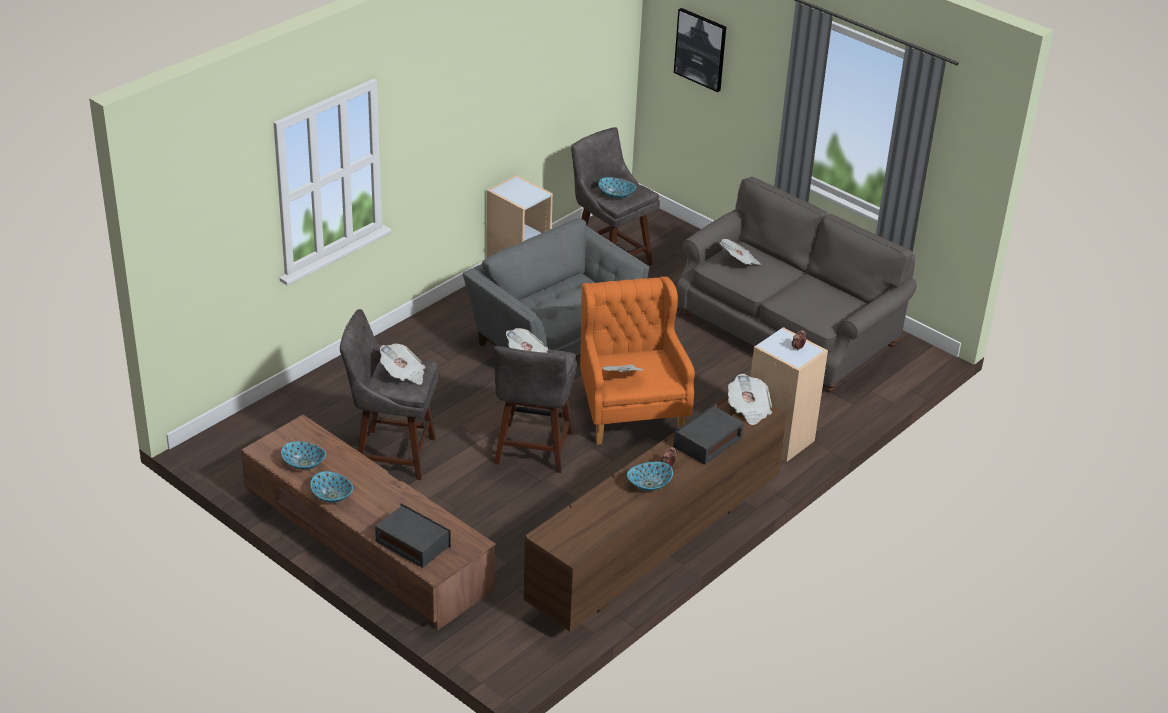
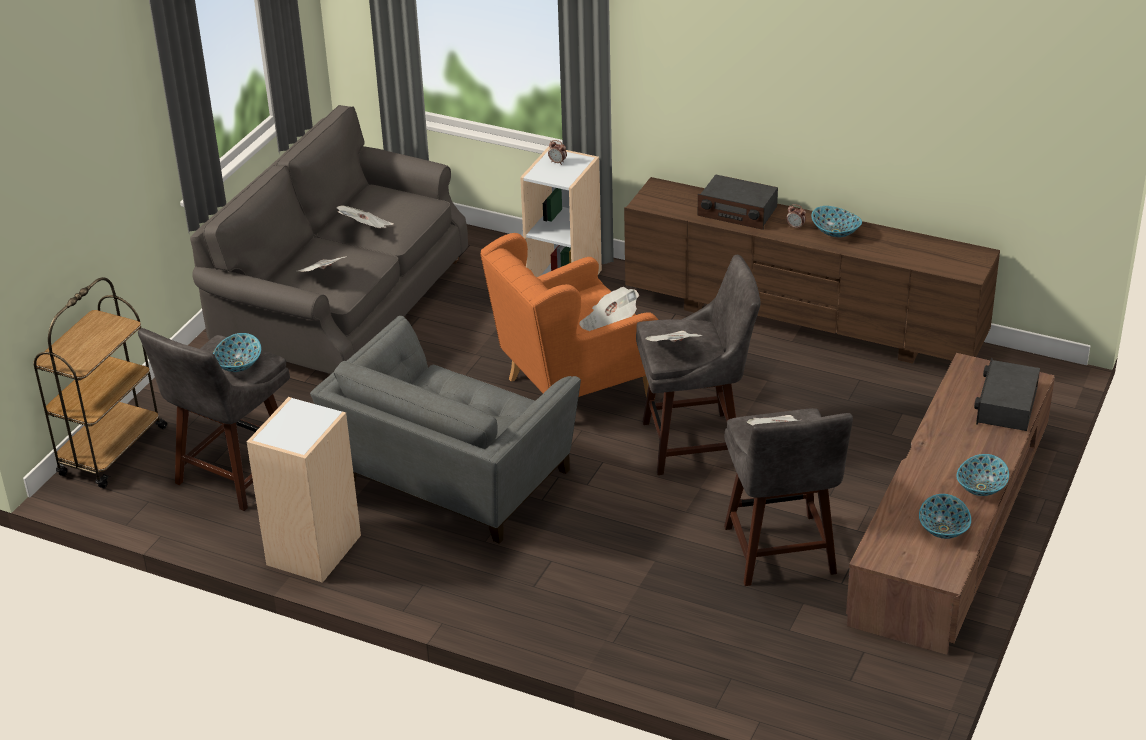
camera: 105 degrees left, 0 degrees up
picture [674,8,726,92] -> none
newspaper [728,374,772,425] -> newspaper moved to [337,205,394,228]
none -> brown cart [33,277,167,488]

